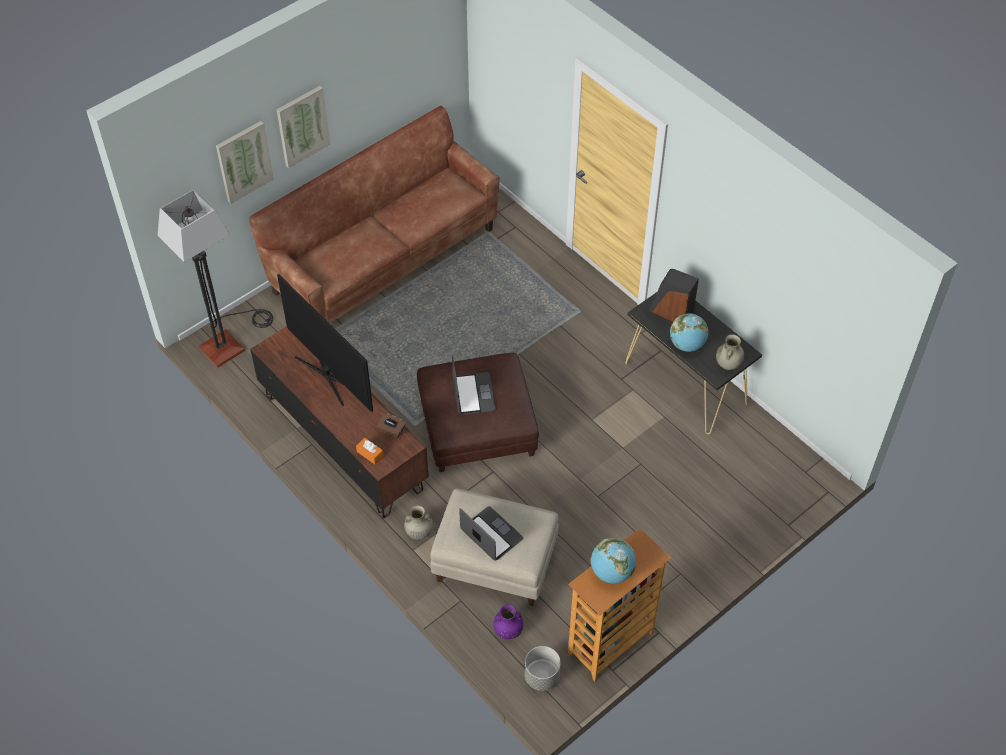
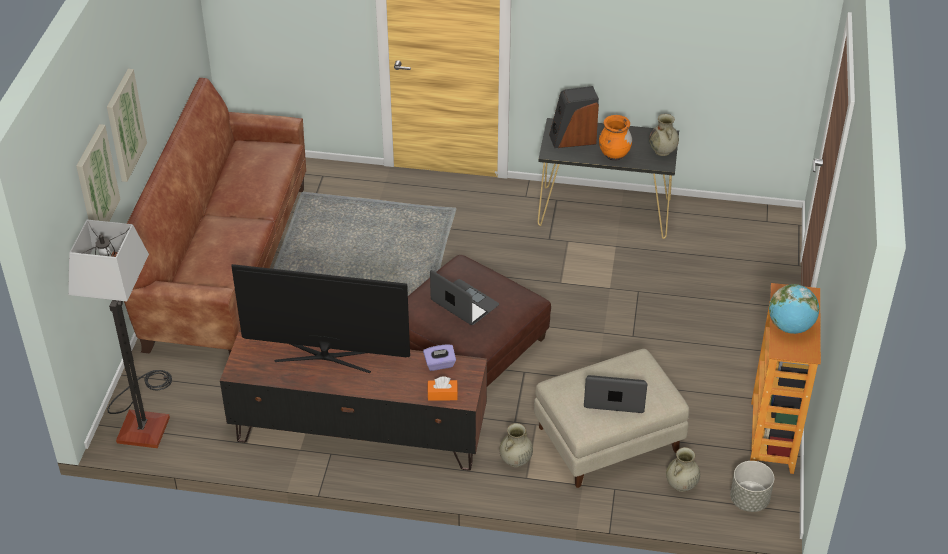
camera: 40 degrees left, 10 degrees down
brown tissue box [377,413,406,438] -> purple tissue box [423,344,456,371]
purple vase [493,604,523,639] -> beige vase [666,447,700,492]
globe [670,313,708,352] -> orange vase [599,115,632,161]

